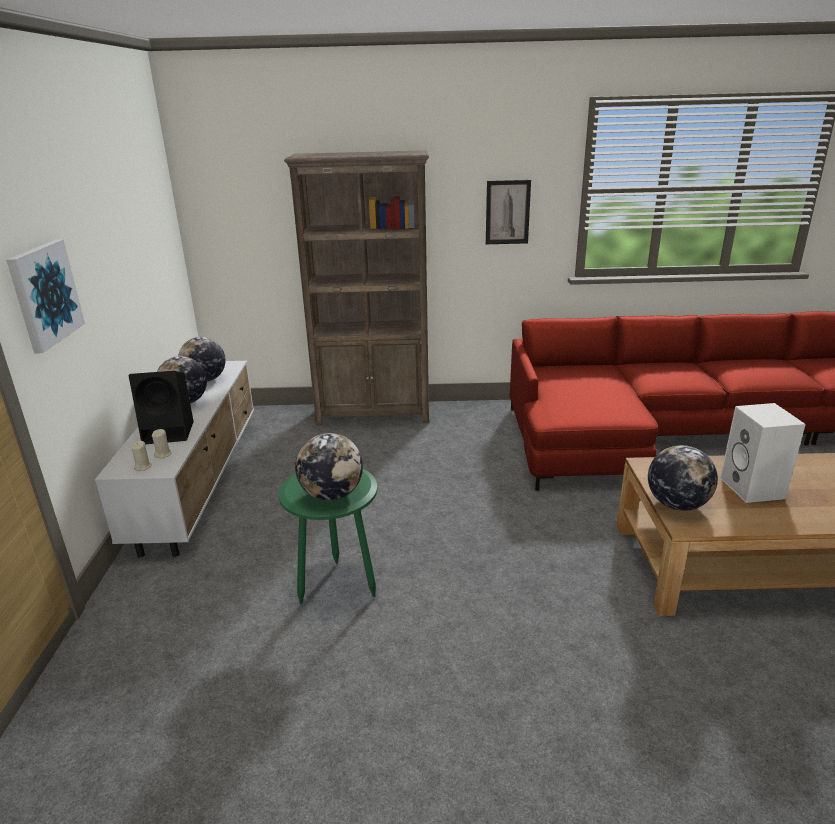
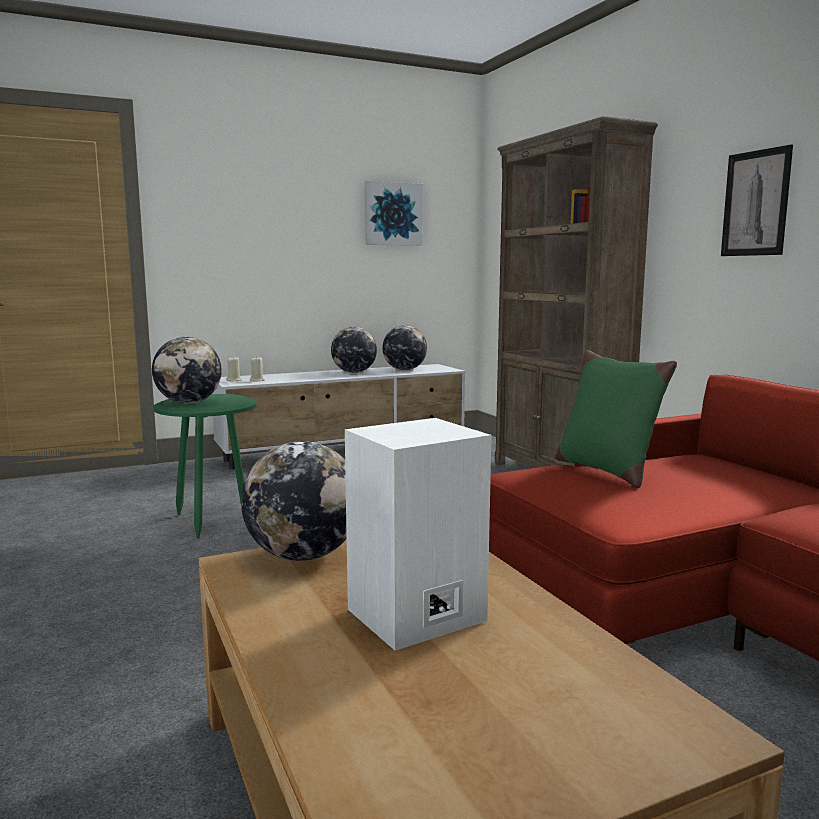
camera: 65 degrees right, 15 degrees down
picture [6,239,85,354] -> picture moved to [365,181,423,246]
black speaker [129,371,194,444] -> none
none -> green pillow [555,350,677,488]

